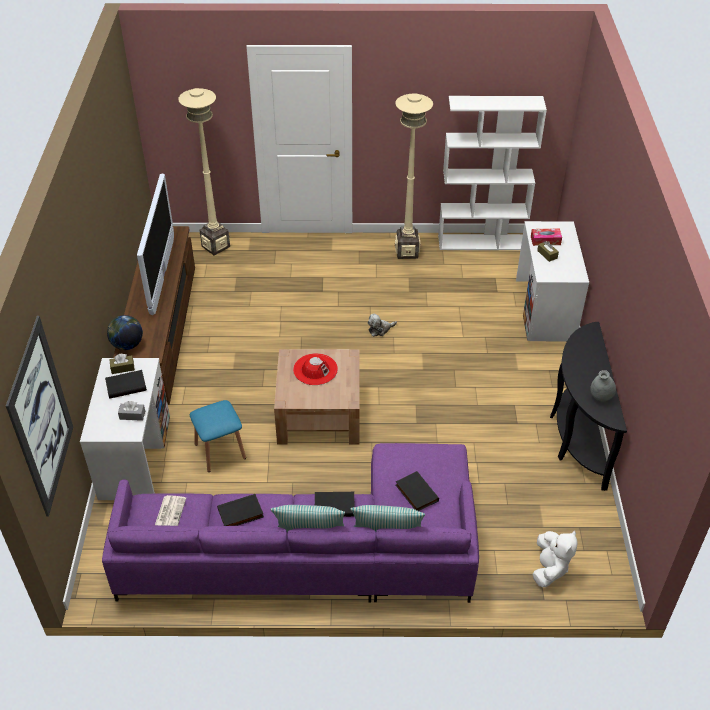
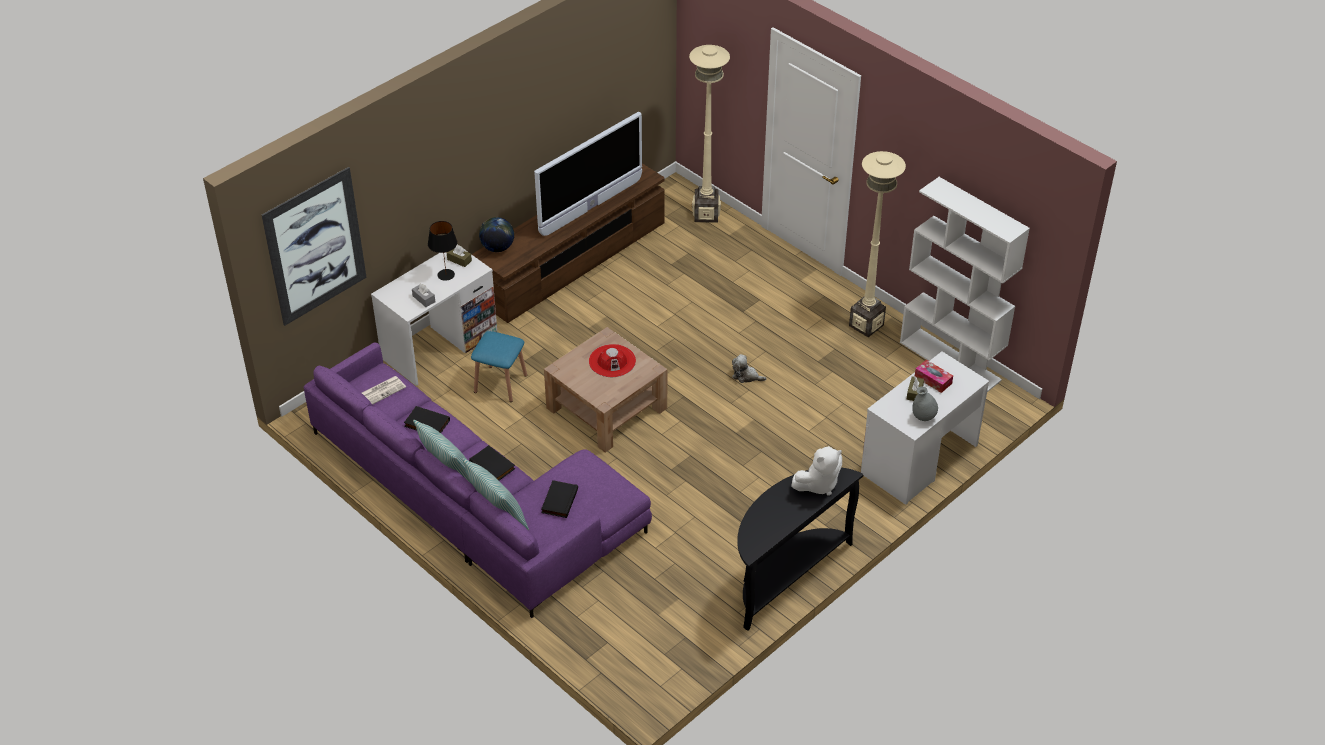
camera: 45 degrees right, 0 degrees up
black book [105,370,147,399] -> black table lamp [428,221,458,281]
white plush toy [532,530,578,587] -> white plush toy moved to [791,446,842,496]
grey vase [590,370,616,401] -> grey vase moved to [912,386,938,421]

